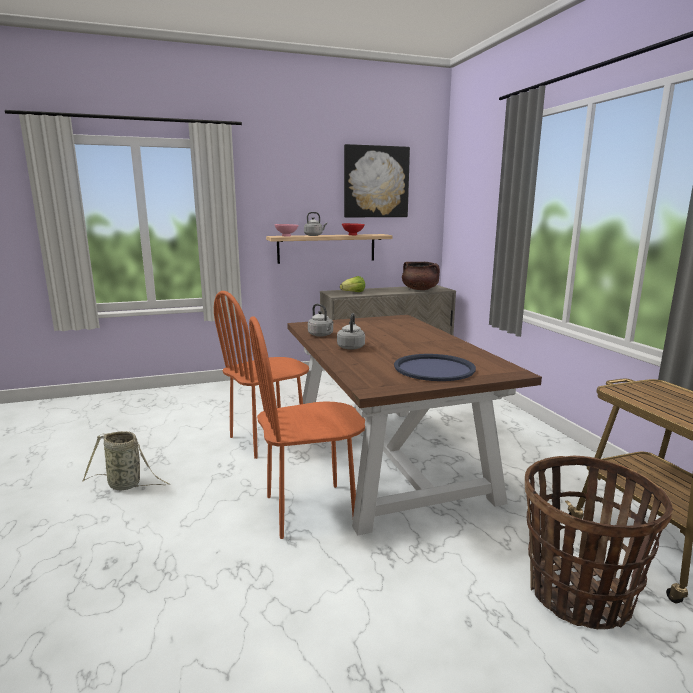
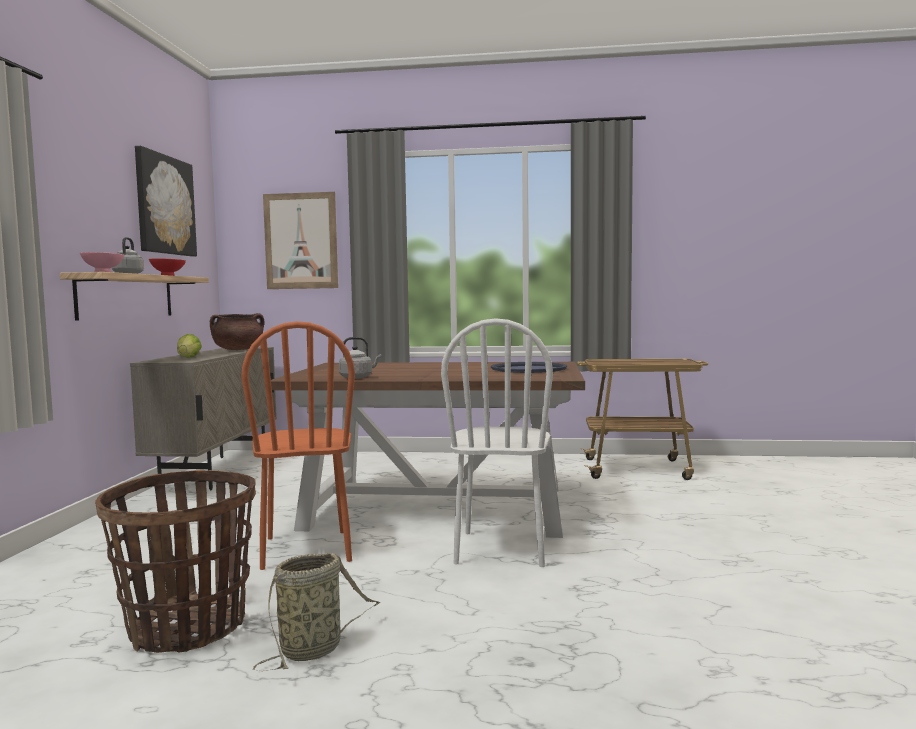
camera: 65 degrees left, 10 degrees down
orange chair [249,316,365,539] -> white chair [441,318,553,567]
grey kettle [337,313,365,350] -> none
basket [525,456,673,629] -> basket moved to [95,470,256,653]
none -> picture [263,192,338,289]

